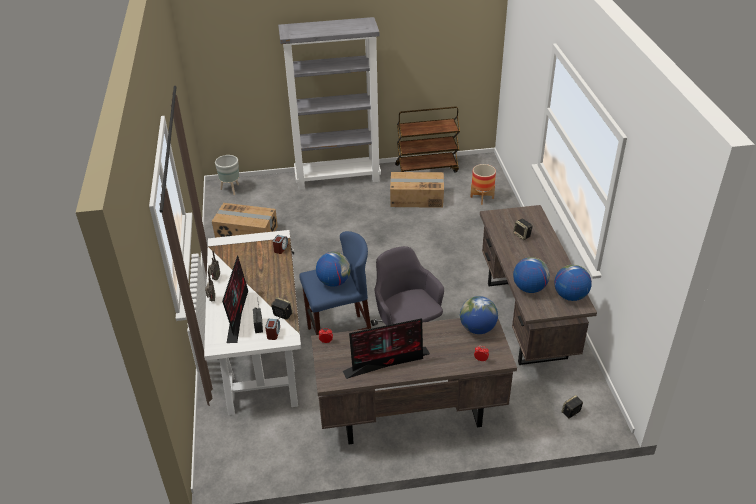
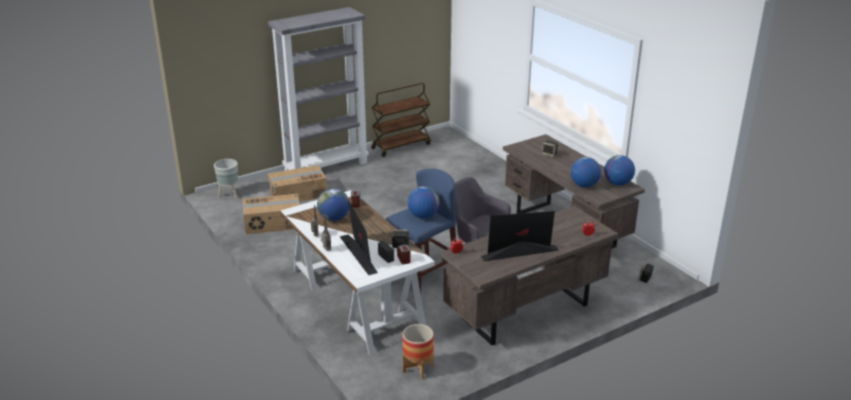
camera: 25 degrees left, 10 degrees down
monitor [343,318,430,379] -> monitor turned 150 degrees counterclockwise [481,211,559,261]
cardboard box [390,172,444,208] -> cardboard box moved to [268,165,327,202]
globe [460,296,498,334] -> globe moved to [317,188,349,221]
planter [470,164,496,205] -> planter moved to [402,324,434,379]

